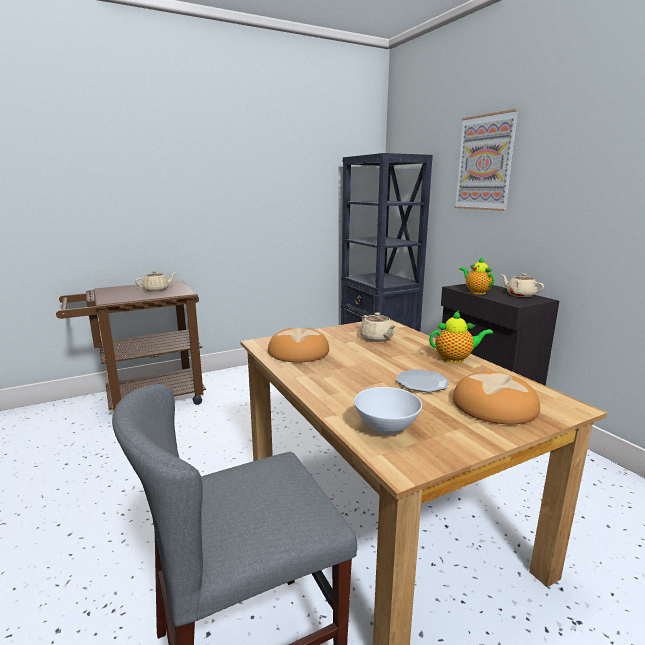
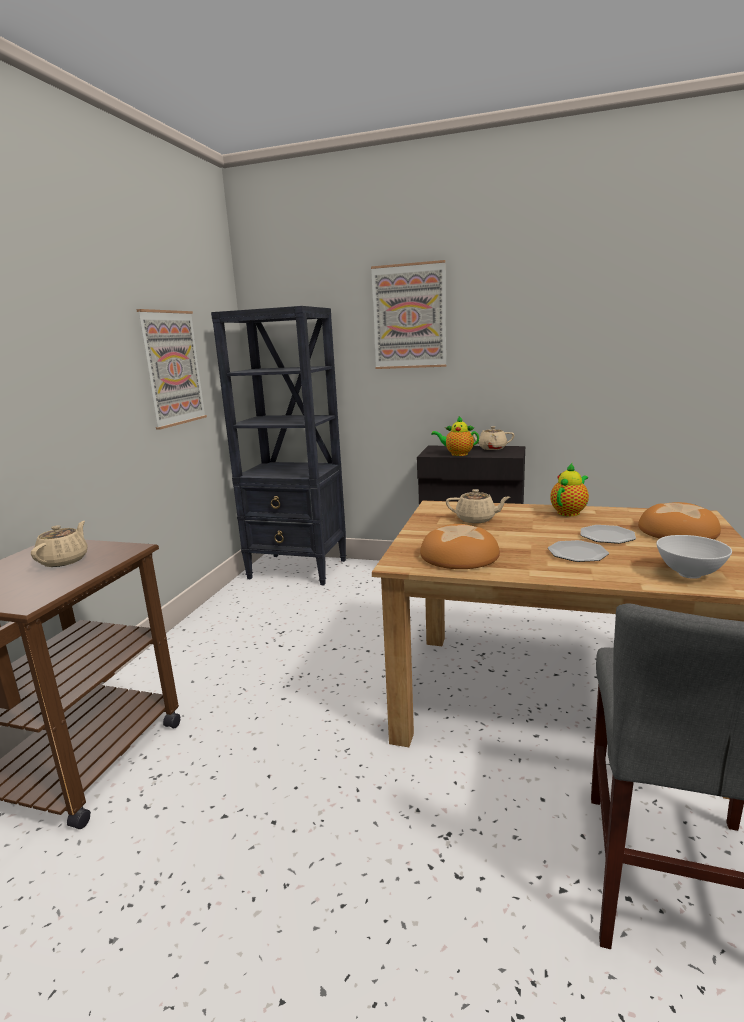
camera: 45 degrees left, 0 degrees up
none -> picture [136,309,207,430]
none -> plate [548,540,609,562]

